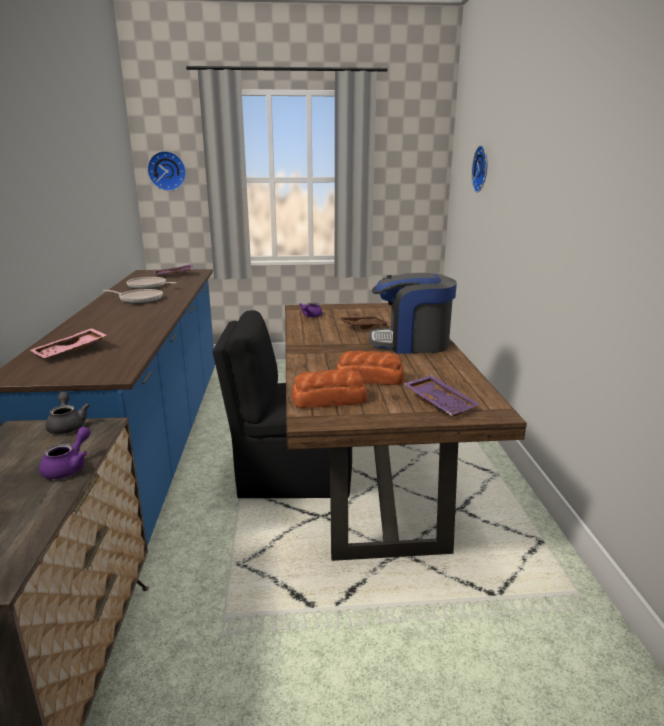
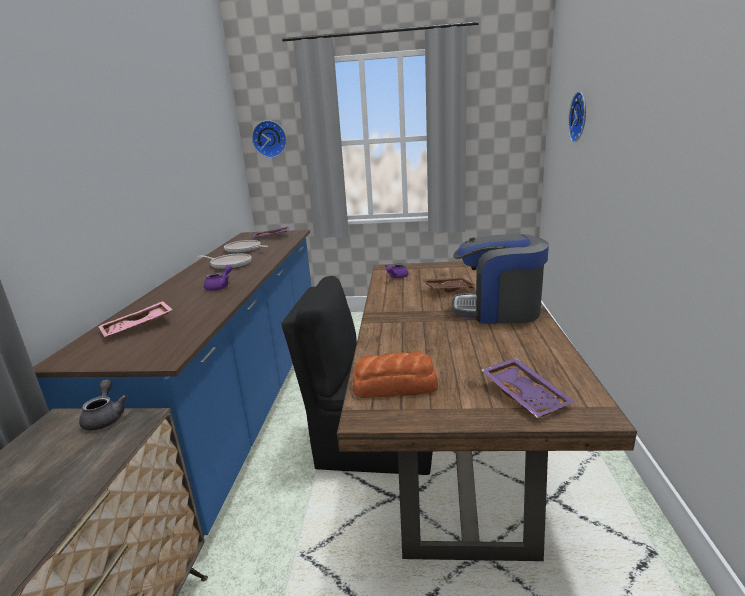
camera: 10 degrees right, 0 degrees up
purple teapot [39,427,91,479] -> purple teapot moved to [204,265,232,291]
bread [337,351,404,385] -> none

